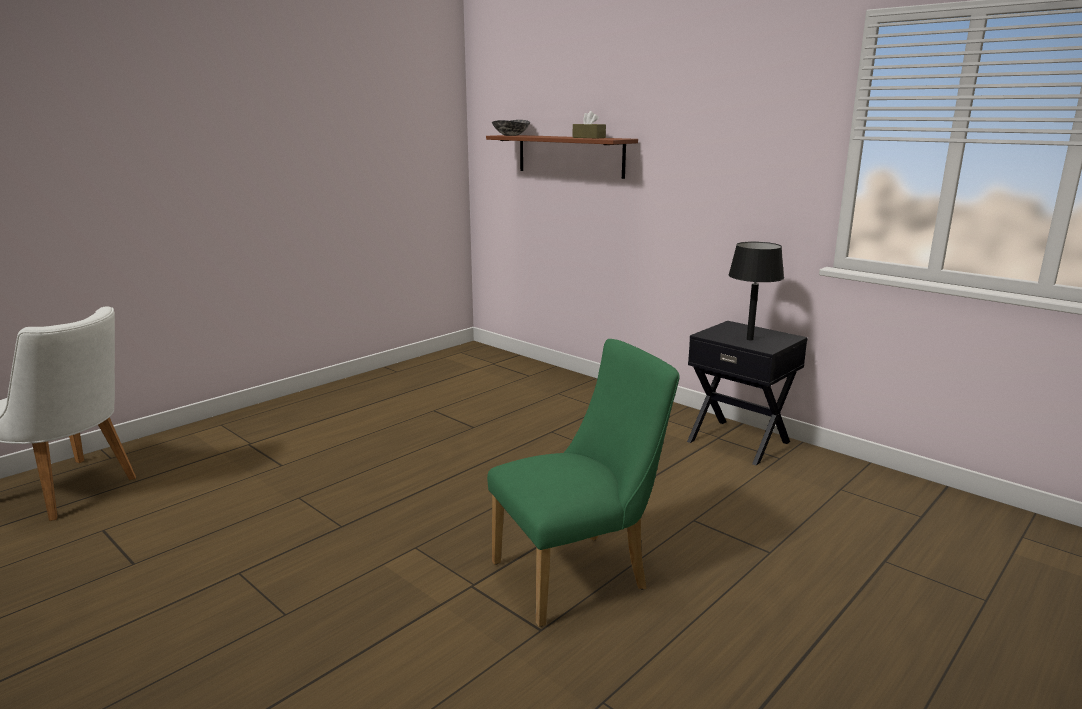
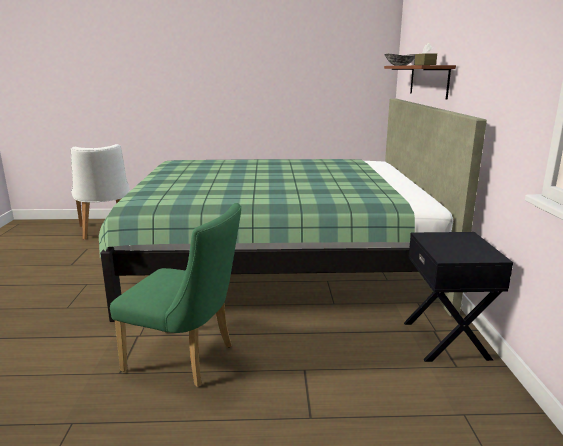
camera: 45 degrees right, 0 degrees up
black table lamp [728,242,784,341] -> none
none -> green bed [99,98,487,322]

